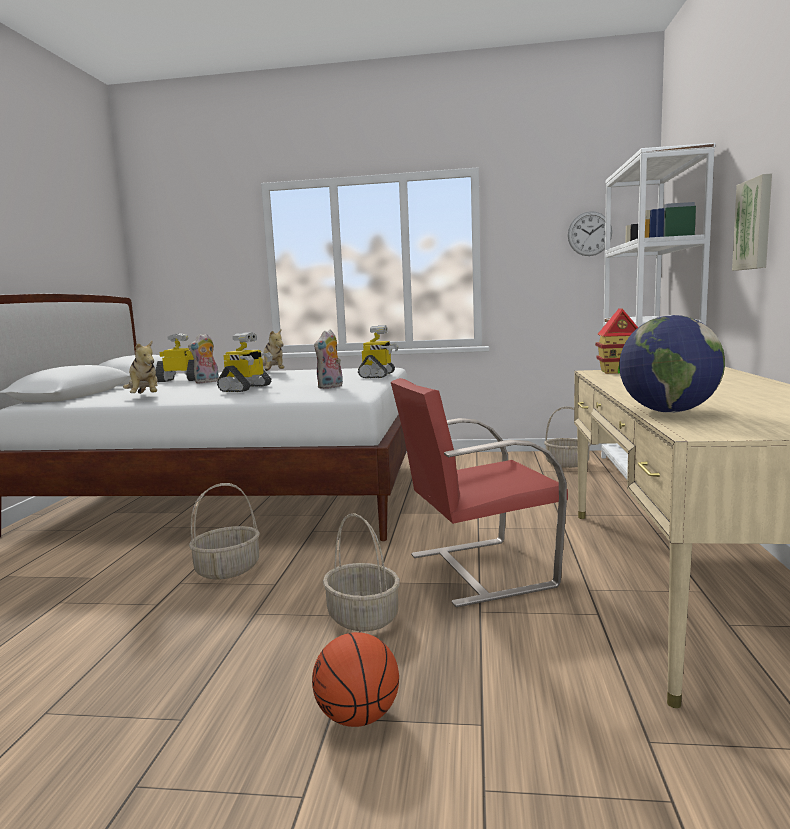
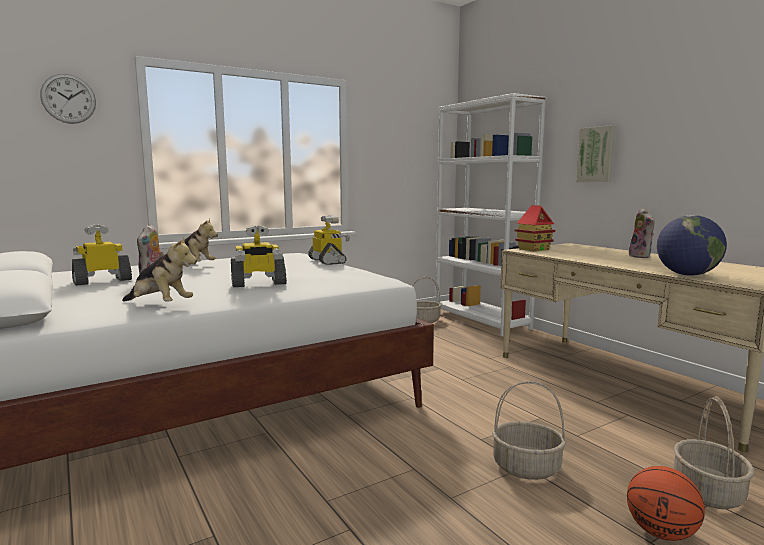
camera: 40 degrees left, 0 degrees up
basket [189,483,260,579] -> basket moved to [673,396,754,509]
toy robot [217,332,273,392] -> toy robot turned 90 degrees clockwise [231,225,287,287]
plush toy [314,330,343,389] -> plush toy moved to [629,208,654,258]
red chair [391,378,568,607] -> none
wall clock [568,211,612,256] -> wall clock moved to [40,74,96,124]

